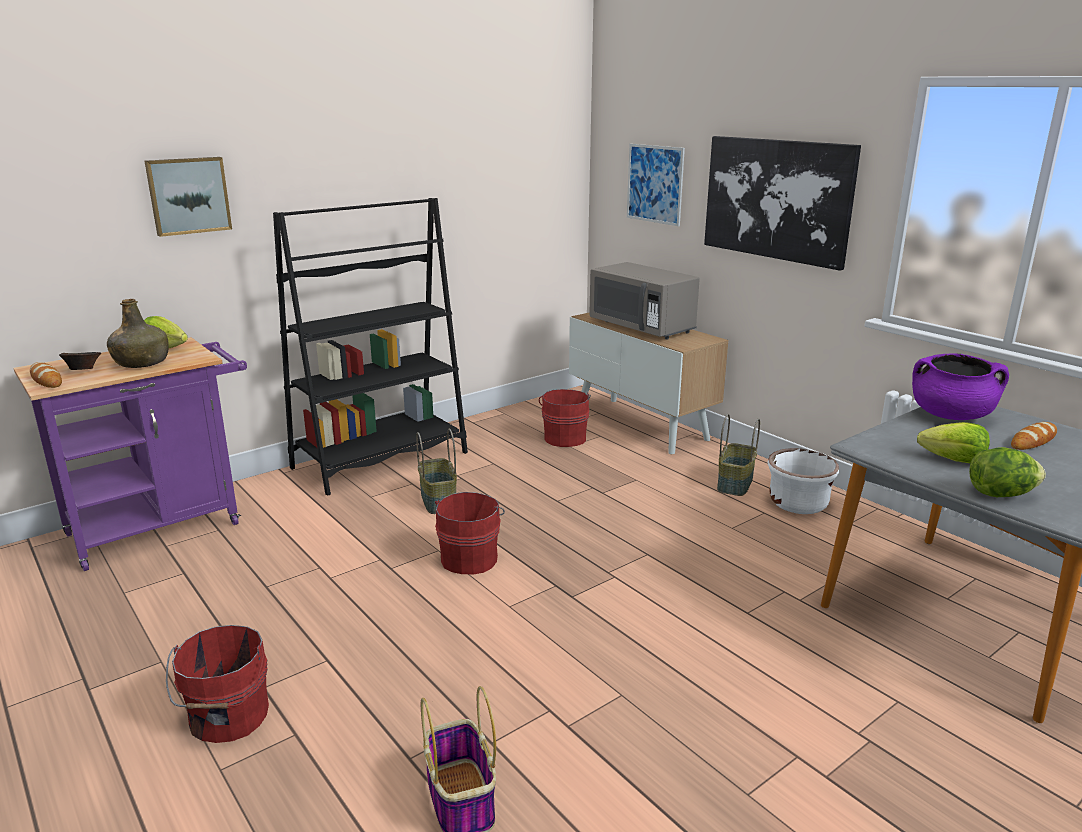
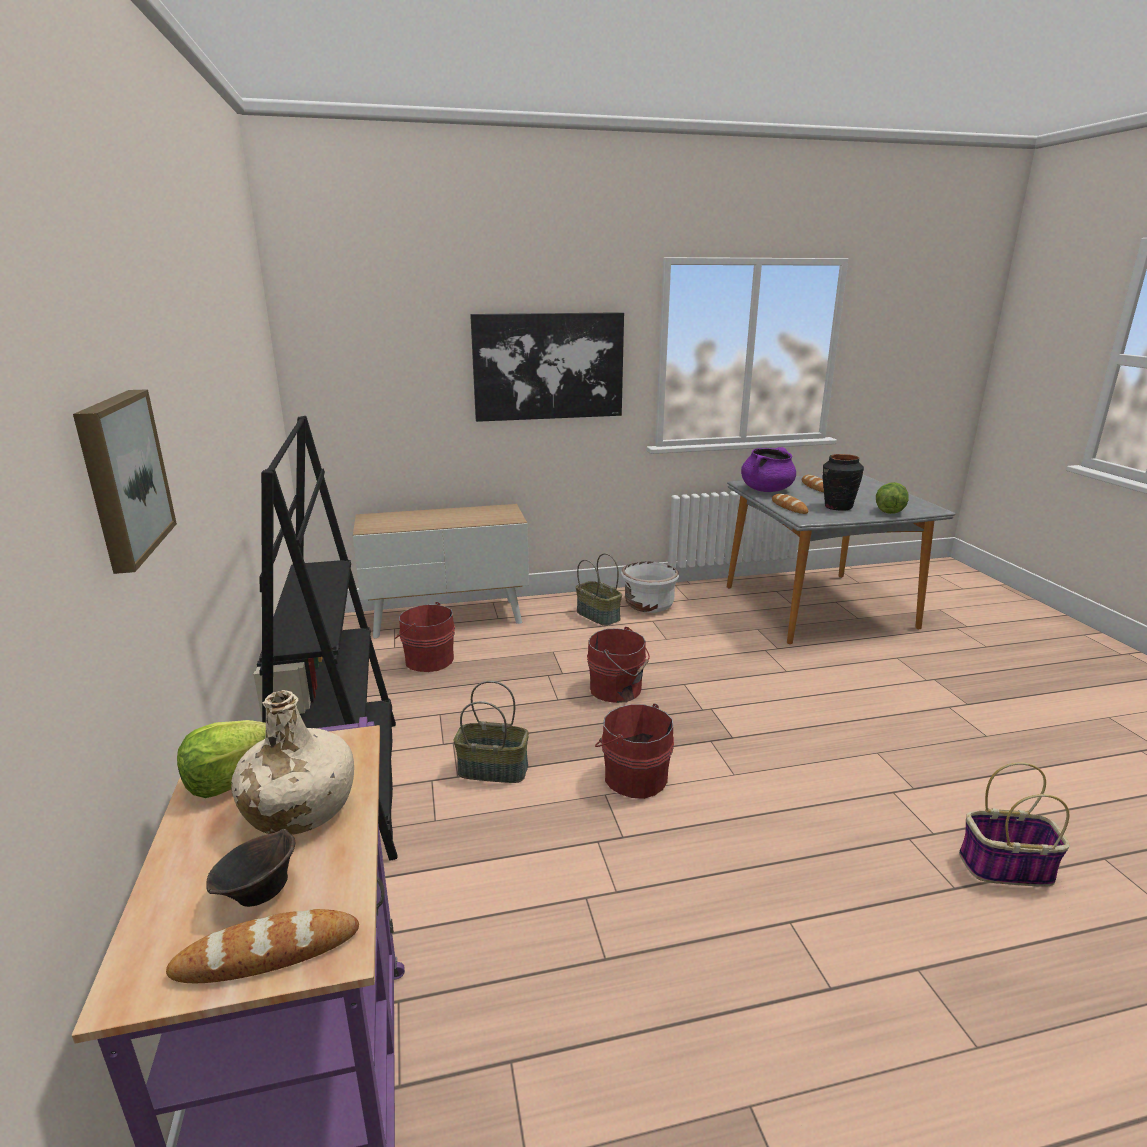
camera: 65 degrees left, 0 degrees up
green bottle [107,299,169,368] -> beige bottle [231,690,354,835]
red bucket [166,625,269,743] -> red bucket moved to [587,627,650,703]
grey microwave [589,262,700,339] -> none
picture [627,144,685,226] -> none
lettuce [917,422,990,463] -> black vase [822,454,864,511]
none -> bread [772,494,808,514]

